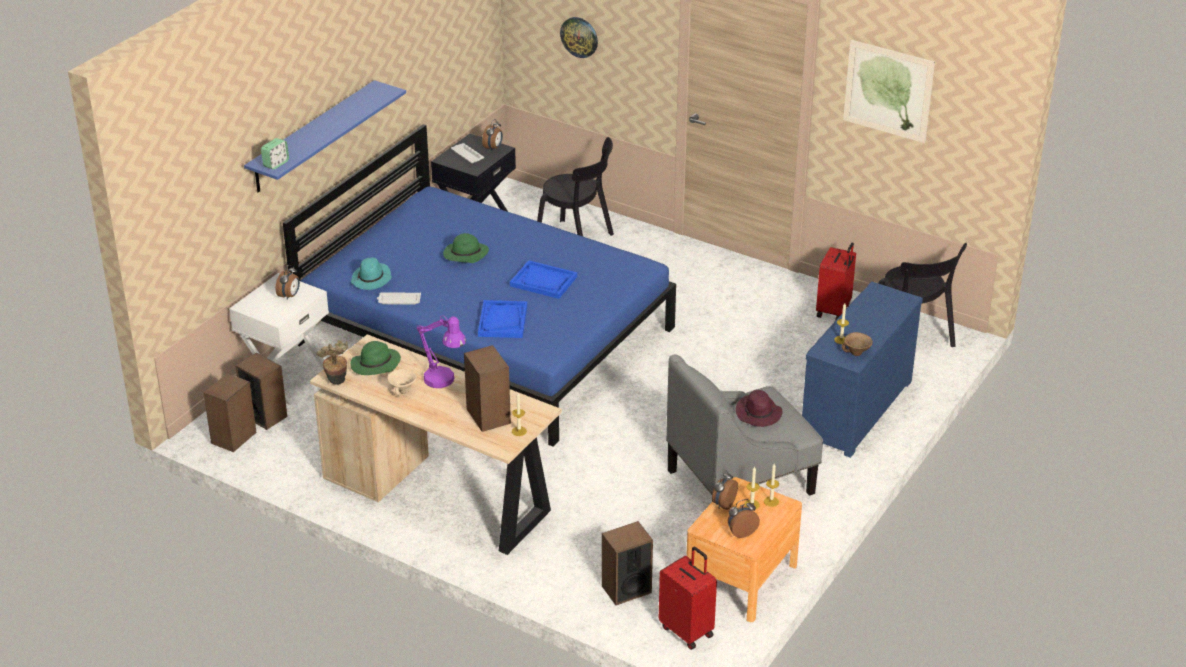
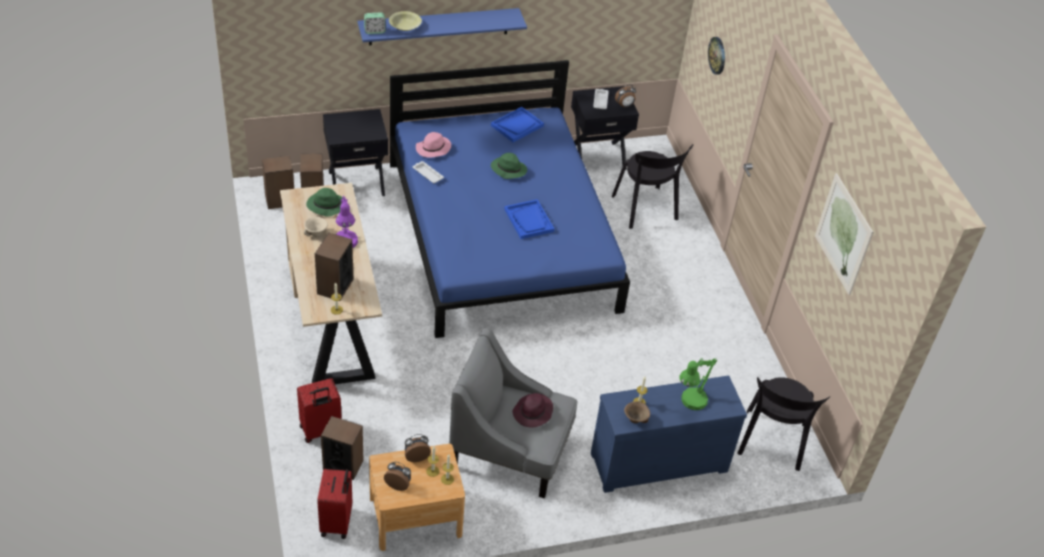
camera: 40 degrees right, 10 degrees up
white nightstand [229,273,329,405] -> black nightstand [323,109,388,196]
alarm clock [275,265,300,300] -> none
potted plant [316,340,348,385] -> none
turquoise hat [351,258,392,290] -> pink hat [416,132,451,158]
blue tray [478,300,527,338] -> blue tray moved to [491,107,544,142]
red suitcase [816,242,856,321] -> red suitcase moved to [297,378,342,443]
none -> yellow bowl [389,11,422,31]
none -> green table lamp [679,358,717,410]

